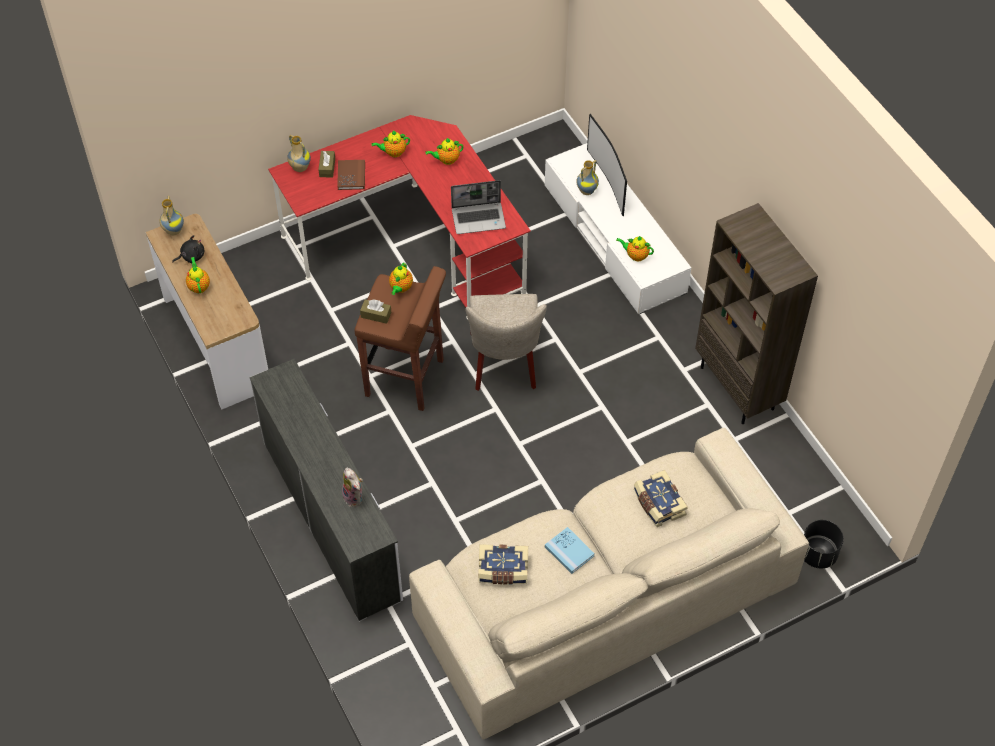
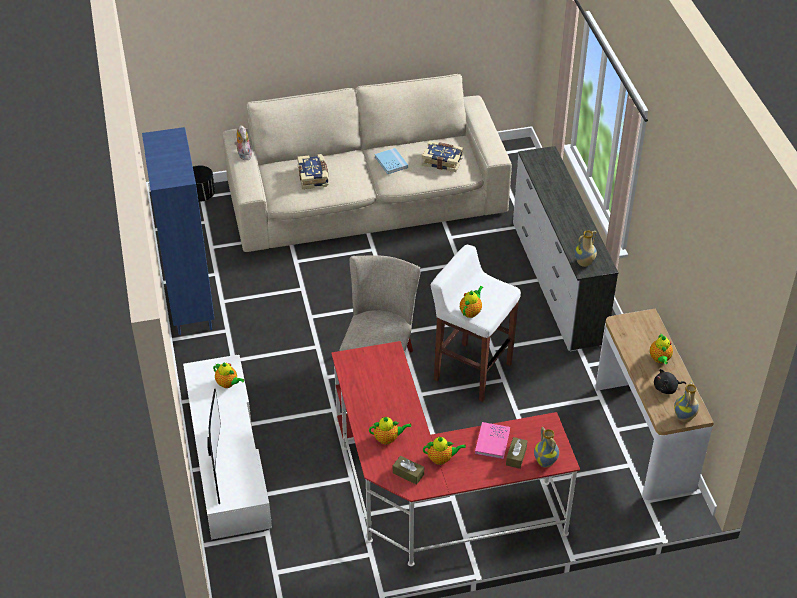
camera: 165 degrees left, 10 degrees down
brown book [337,160,365,190] -> pink book [475,422,510,459]
plush toy [342,468,363,507] -> plush toy moved to [235,125,252,160]
brown stool [354,266,446,411] -> white stool [431,245,521,402]
brown tissue box [360,300,391,324] -> brown tissue box moved to [393,456,424,485]
laptop [451,180,506,234] -> none
vase [576,160,599,195] -> vase moved to [574,230,597,267]
brown bookcase [695,203,818,424] -> blue bookcase [142,127,214,335]

